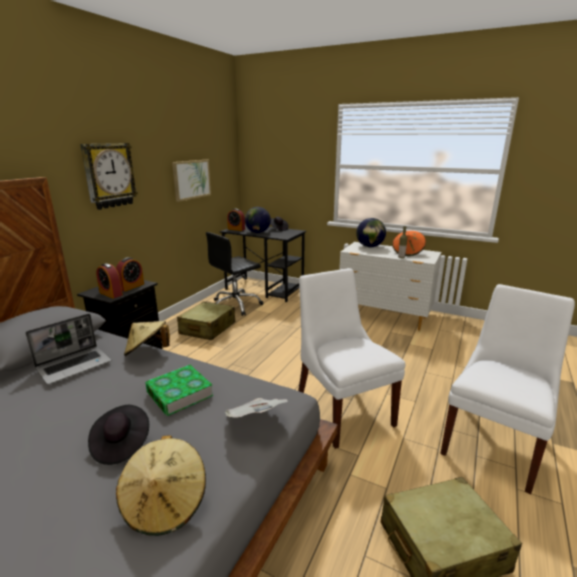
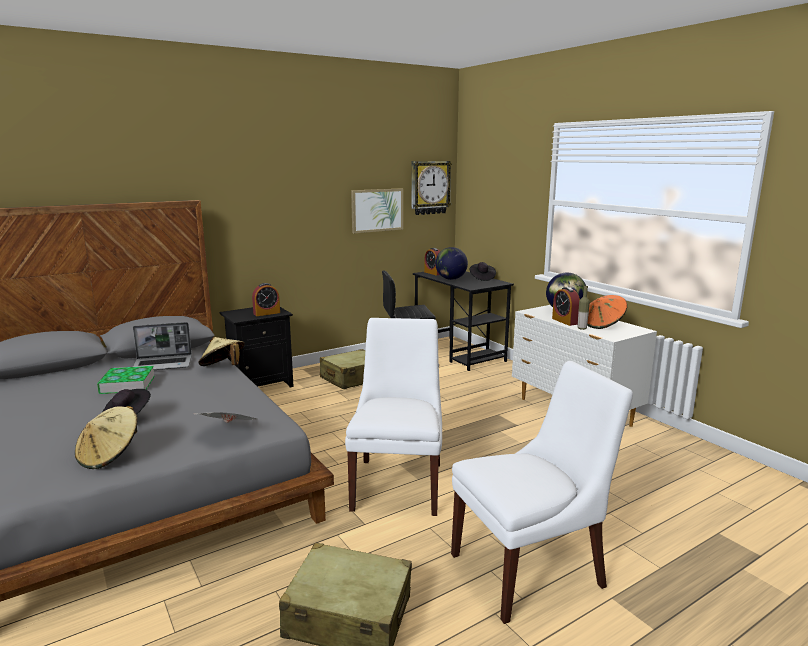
camera: 30 degrees right, 5 degrees down
wall clock [80,143,138,210] -> wall clock moved to [411,161,452,215]
alarm clock [96,263,123,299] -> alarm clock moved to [552,287,580,326]
book [145,365,213,416] -> book moved to [97,366,155,394]

